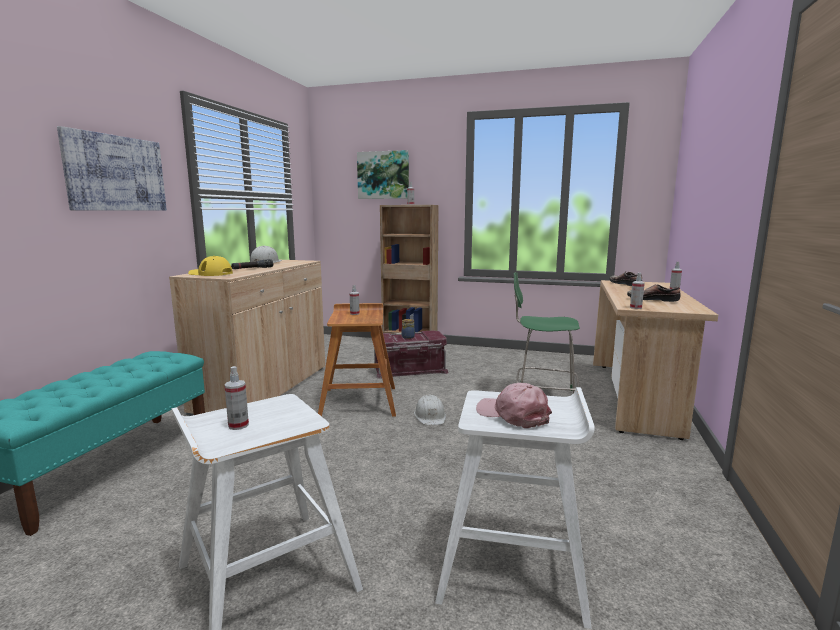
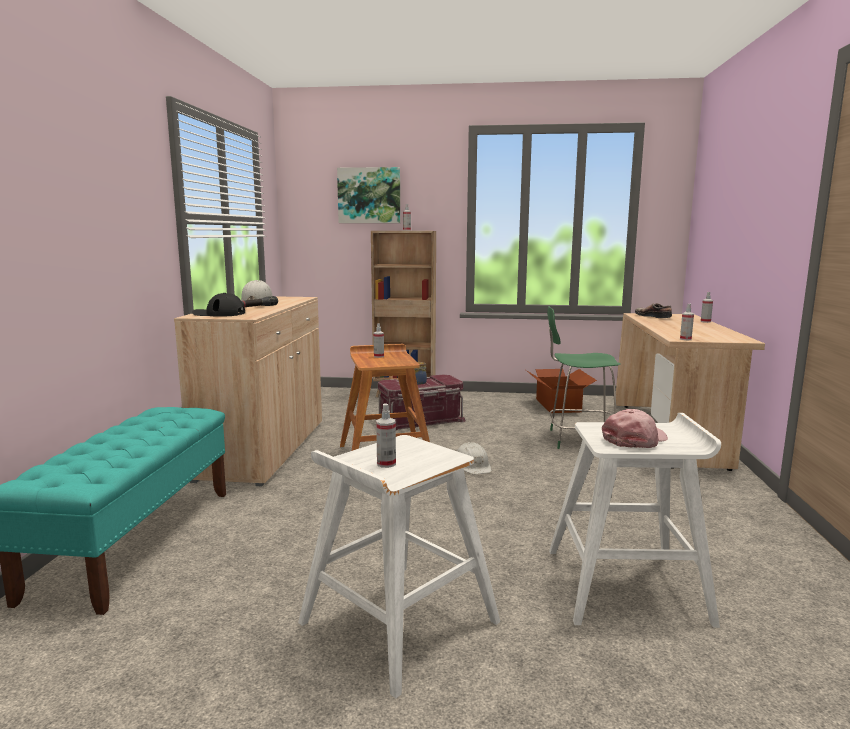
camera: 10 degrees left, 0 degrees up
picture [57,126,167,211] -> none
yellow cap [188,256,233,276] -> black cap [192,293,245,317]
pink cap [476,383,552,428] -> pink cap turned 105 degrees clockwise [602,409,668,448]
shoe [627,284,681,302] -> none
none -> cardboard box [526,369,597,413]

